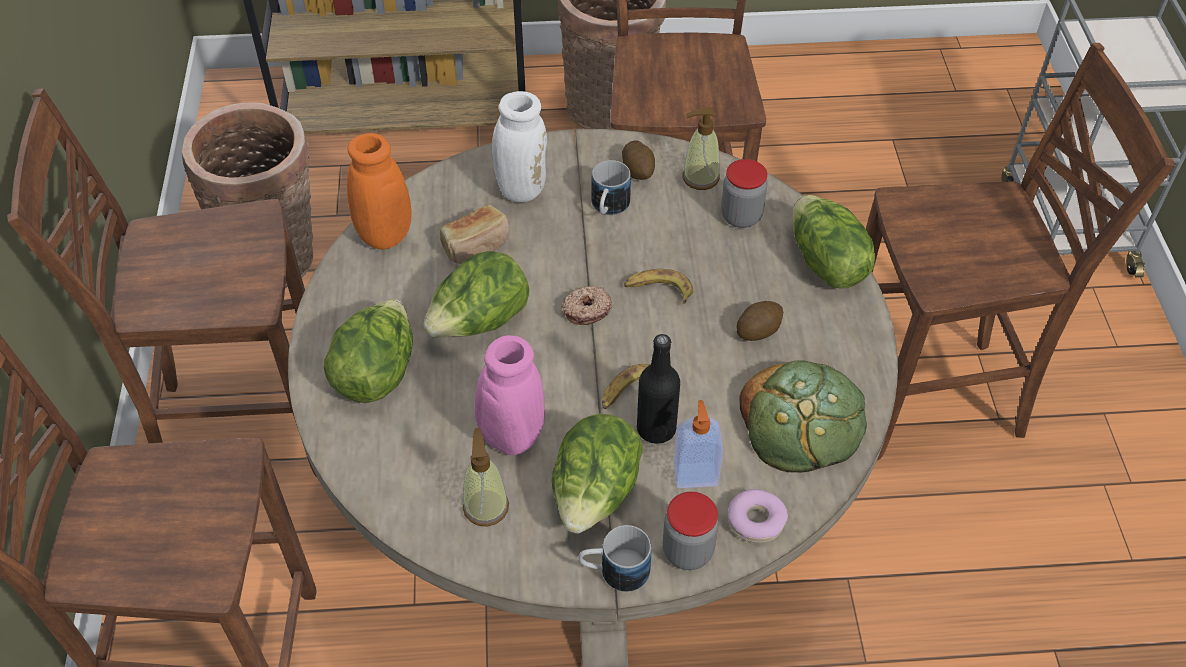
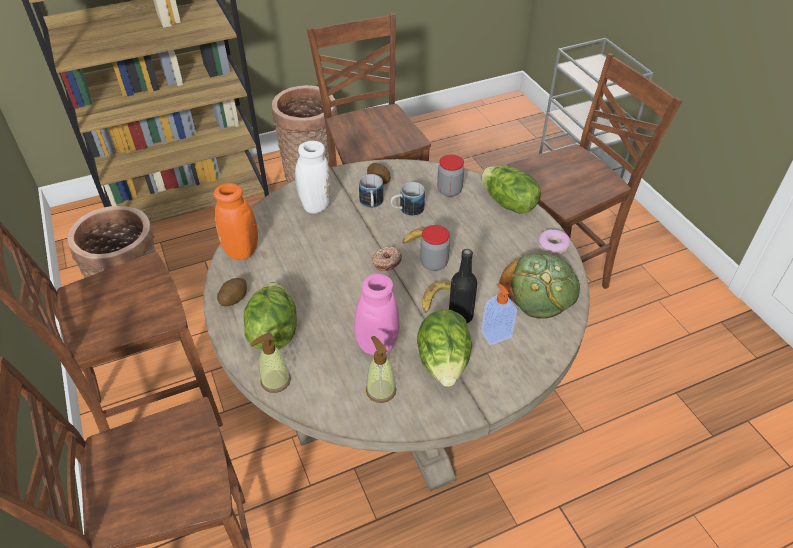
camera: 20 degrees left, 5 degrees down
lettuce [423,251,529,337] -> none
bread [440,205,509,264] -> none
mug [578,525,651,592] -> mug moved to [391,182,425,216]
jar [662,492,718,570] -> jar moved to [420,225,450,271]
soap dispenser [682,107,720,190] -> soap dispenser moved to [250,332,291,393]
donut [728,489,788,543] -> donut moved to [538,229,570,255]
potato [736,301,783,341] -> potato moved to [217,278,247,306]

